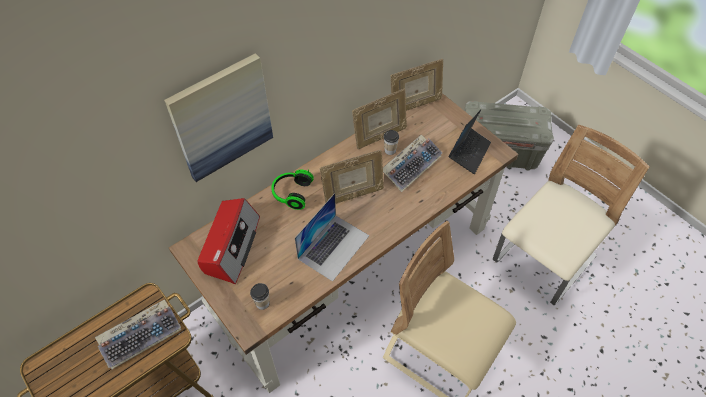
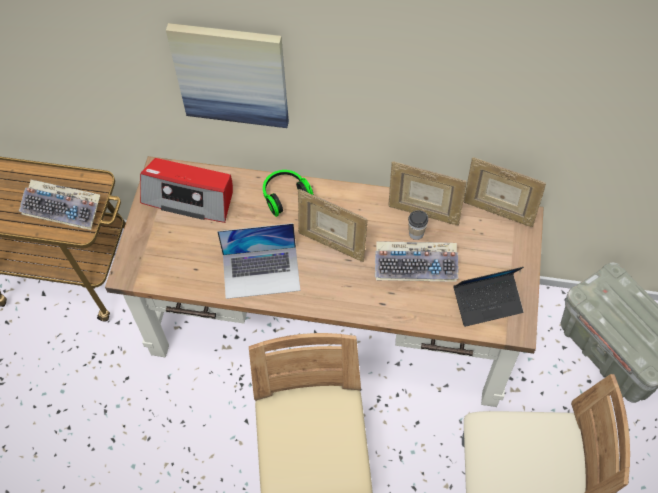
camera: 50 degrees right, 5 degrees up
radio [197,198,260,284] -> radio turned 45 degrees clockwise [140,158,233,223]
cup [250,283,270,310] -> none

